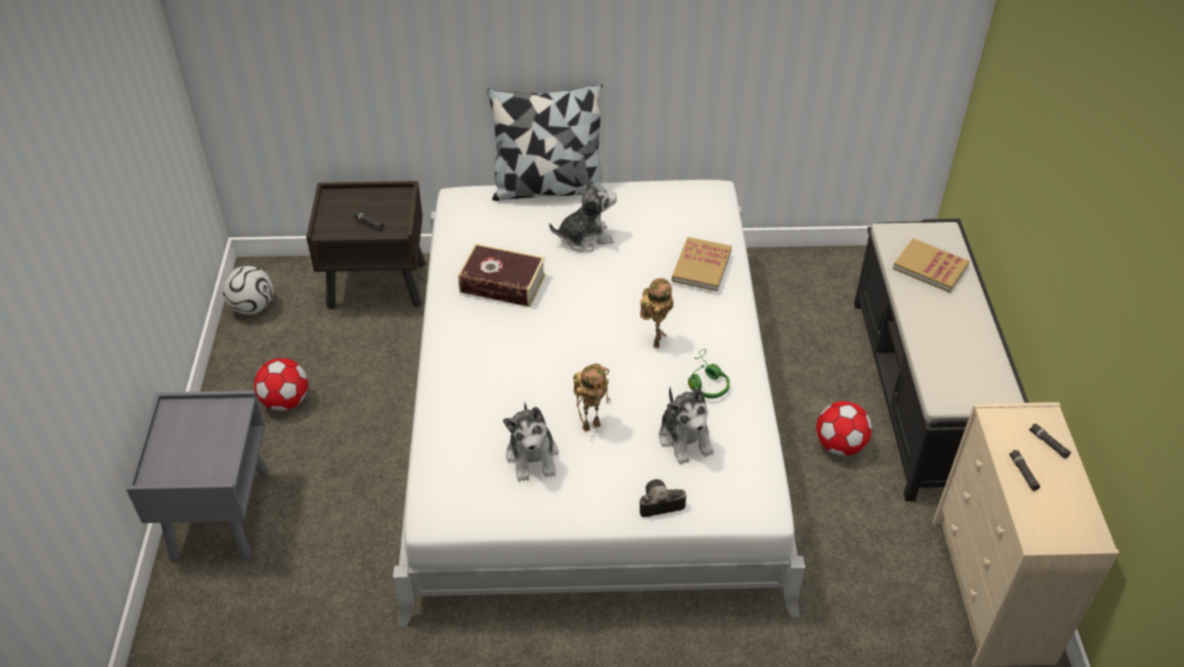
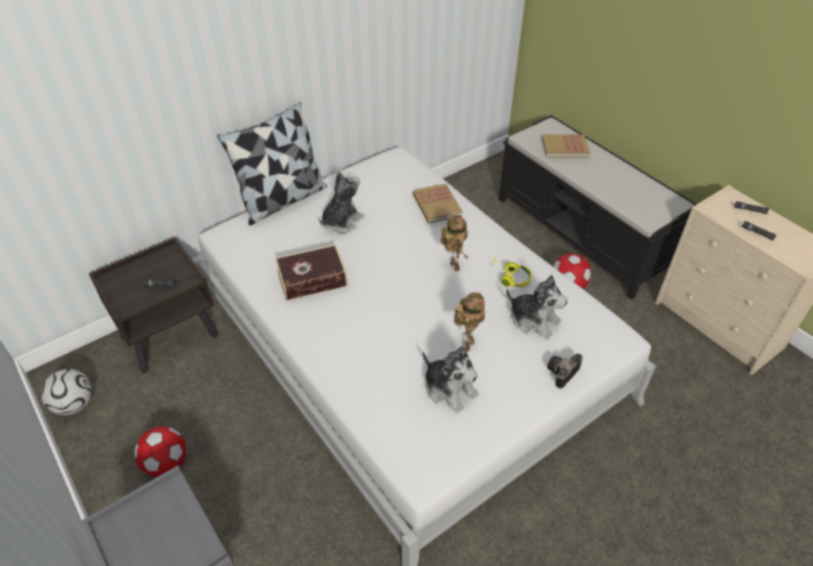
camera: 35 degrees left, 0 degrees up
green headphones [688,349,730,399] -> yellow headphones [492,255,532,287]

